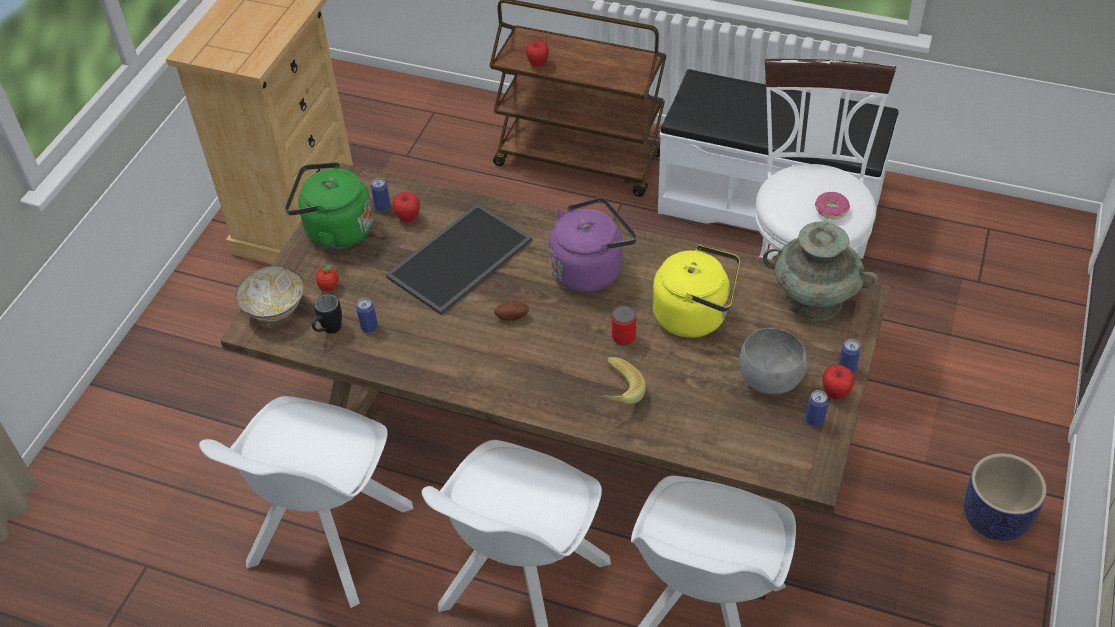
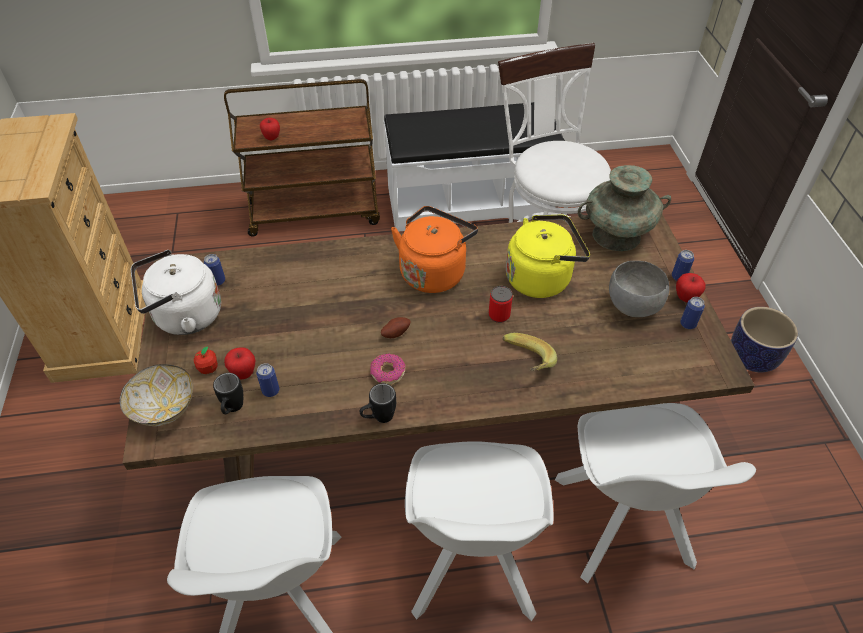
camera: 30 degrees left, 0 degrees up
green kettle [285,162,373,249] -> white kettle [131,250,221,335]
tray [386,204,532,315] -> none
apple [392,192,420,222] -> apple moved to [224,347,255,380]
purple kettle [549,197,637,293] -> orange kettle [391,206,478,293]
donut [815,192,850,220] -> donut moved to [370,354,406,384]
none -> black mug [360,383,396,423]

